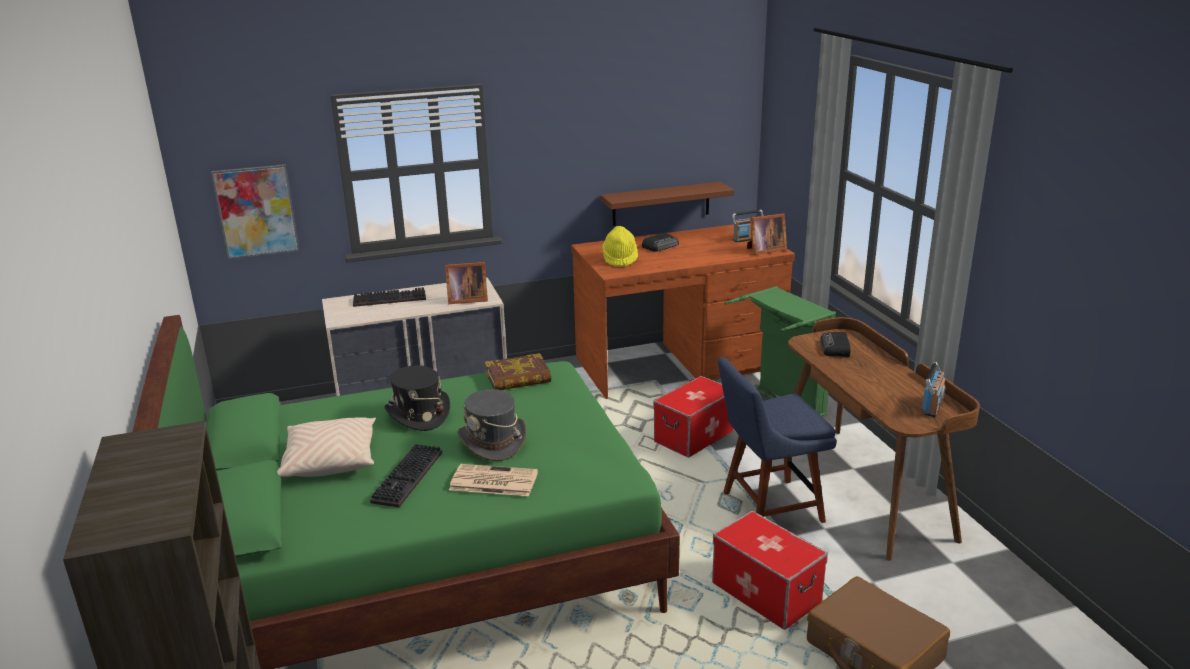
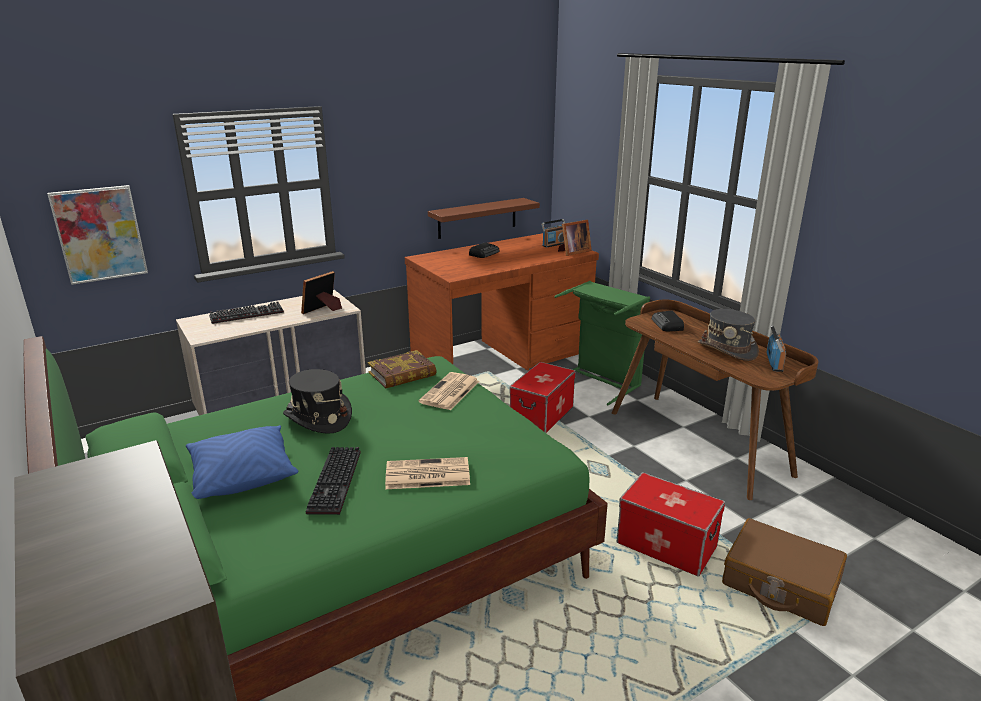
camera: 15 degrees left, 0 degrees up
beige pillow [277,417,376,477] -> blue pillow [186,425,298,499]
picture frame [445,262,488,304] -> picture frame turned 150 degrees clockwise [301,271,342,314]
grey hat [457,389,526,461] -> grey hat moved to [698,309,759,361]
yellow hat [602,226,638,267] -> none
blue chair [718,357,837,523] -> none
none -> newspaper [418,372,480,410]

